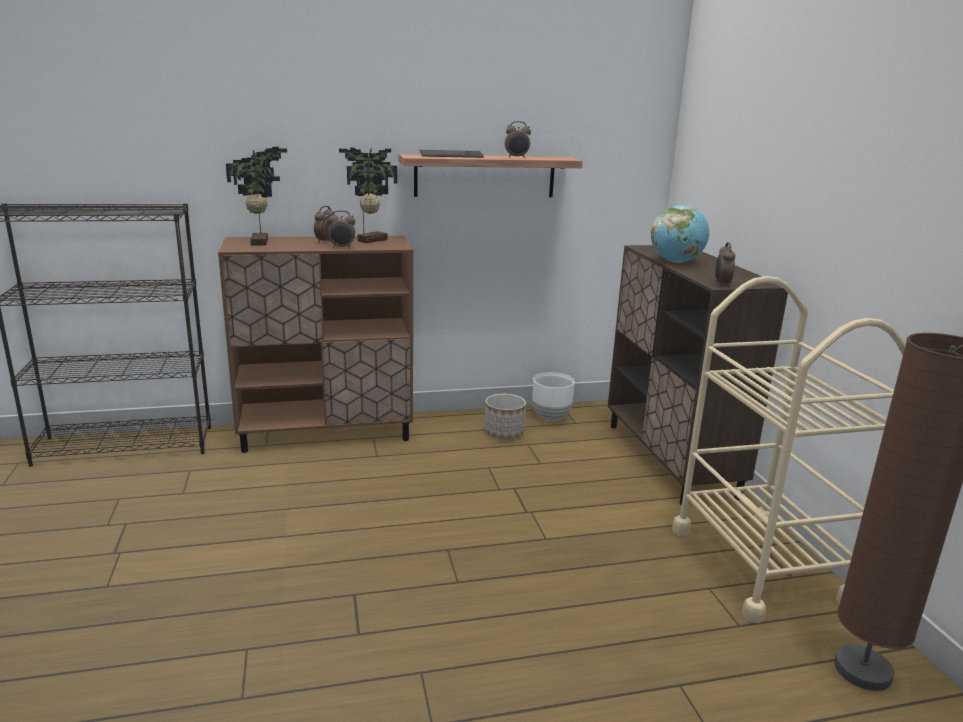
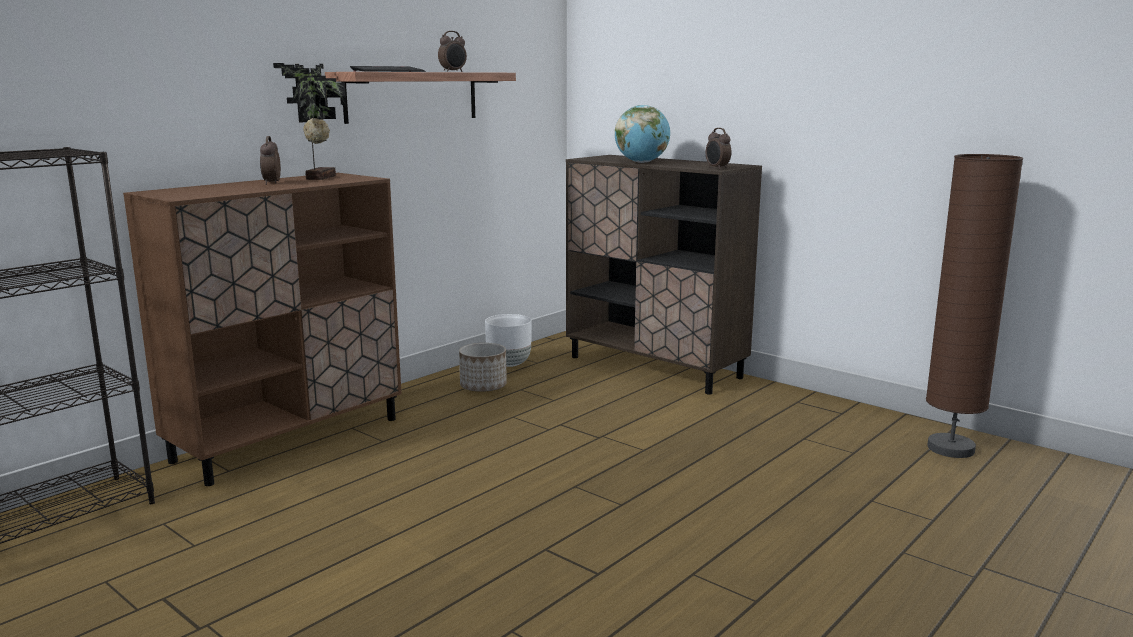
camera: 35 degrees left, 5 degrees down
potted plant [226,147,287,246] -> none
alarm clock [328,210,355,249] -> none
beige cart [672,276,906,623] -> none

